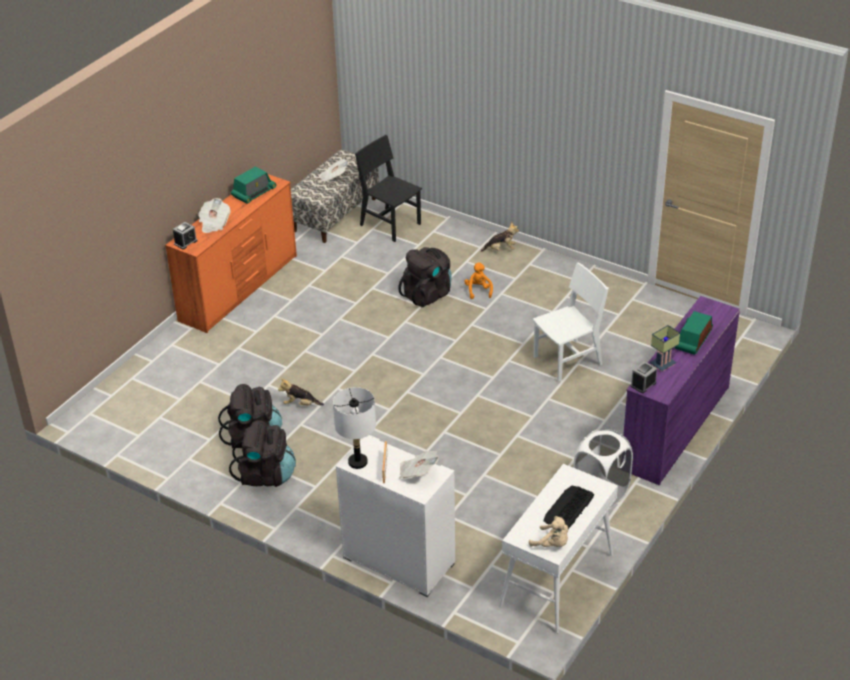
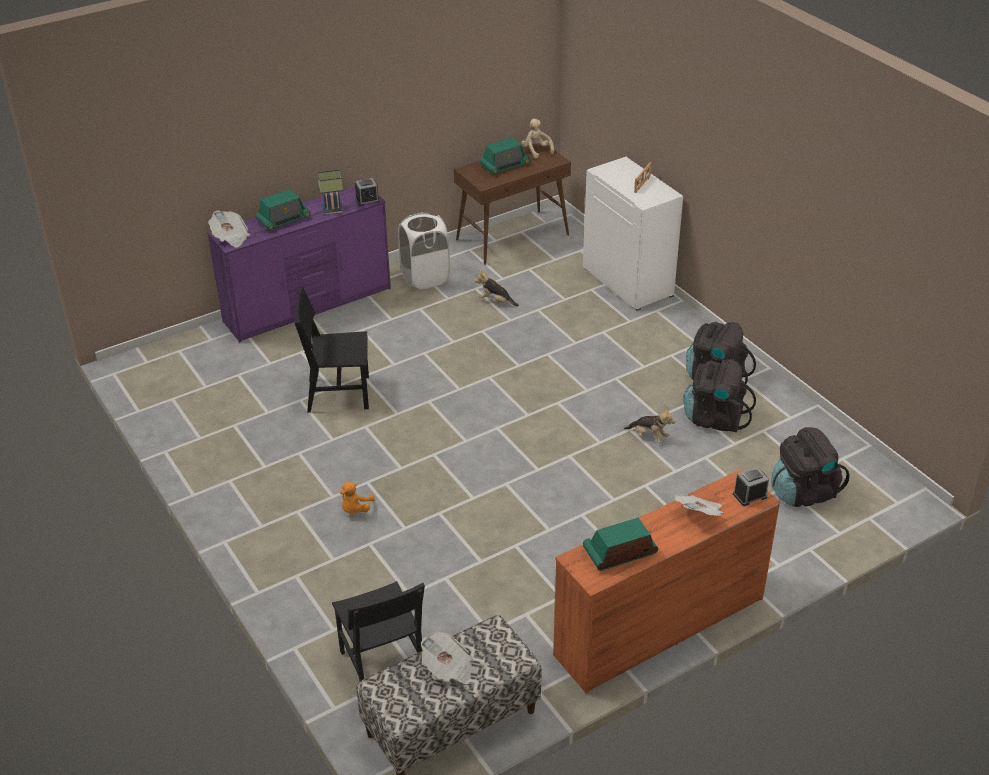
camera: 155 degrees left, 0 degrees up
white table lamp [333,387,376,469] -> none
black backpack [398,247,452,307] -> black backpack moved to [771,427,850,507]
newspaper [399,451,439,479] -> newspaper moved to [208,210,250,247]
plush toy [481,222,519,252] -> plush toy moved to [474,270,519,306]
white console table [499,464,618,633] -> brown console table [454,144,571,265]
white chair [533,262,609,382] -> black chair [295,287,369,413]
keyboard [543,486,594,529] -> radio [480,138,530,175]

